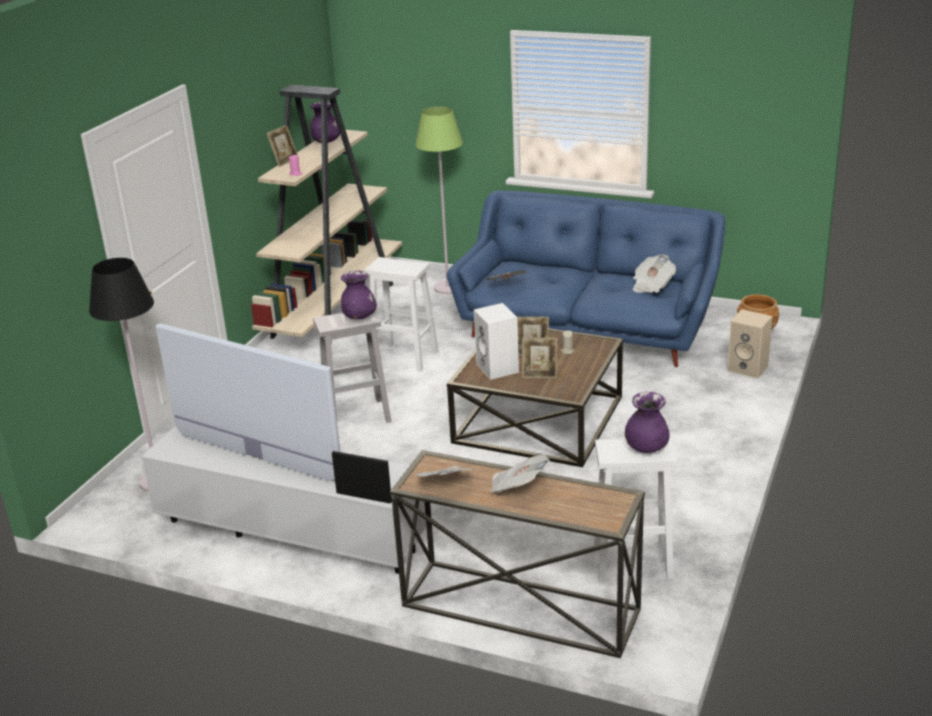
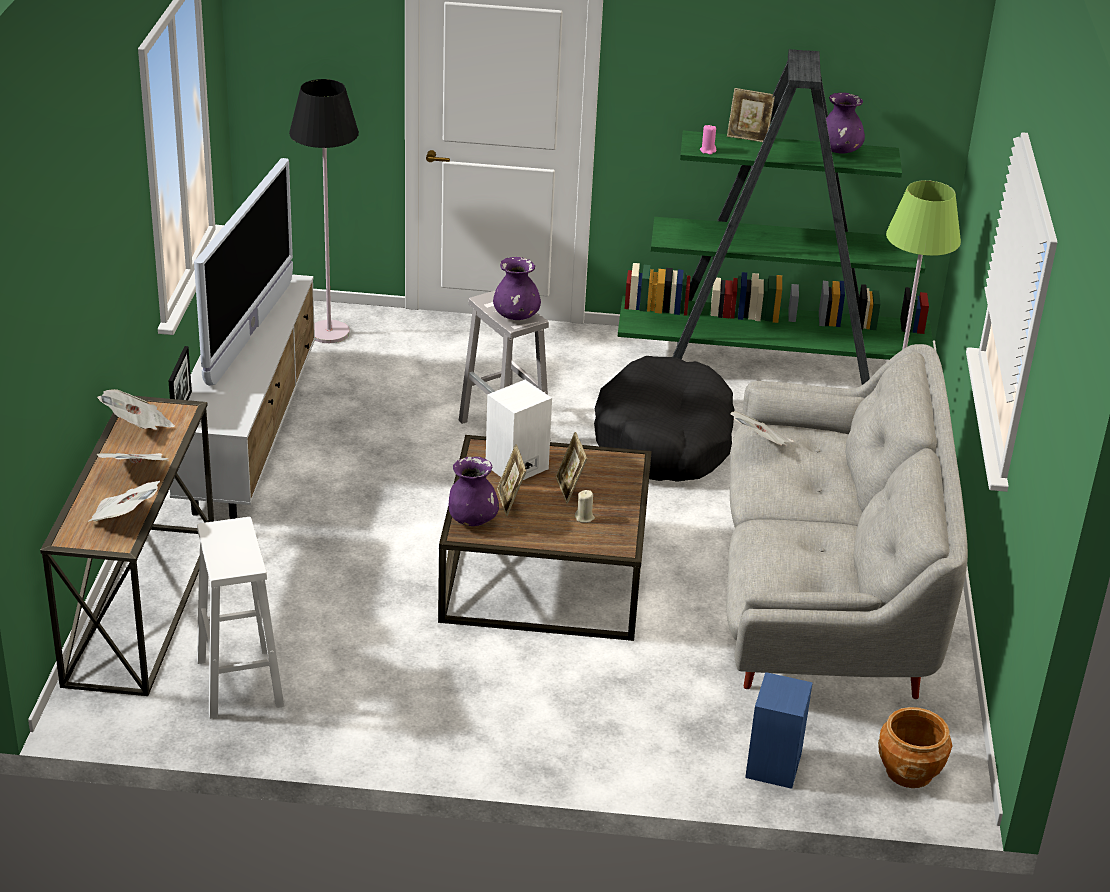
camera: 70 degrees right, 5 degrees up
beige bookcase [251,85,402,339] -> green bookcase [618,49,934,385]
white stool [365,257,438,372] -> black dog bed [594,356,734,482]
blue sofa [447,190,725,367] -> grey sofa [726,344,968,699]
purple vase [625,392,670,453] -> purple vase moved to [449,457,499,526]
newspaper [633,255,676,293] -> newspaper moved to [88,481,160,522]
beige speaker [727,310,773,379] -> blue speaker [745,672,813,789]

